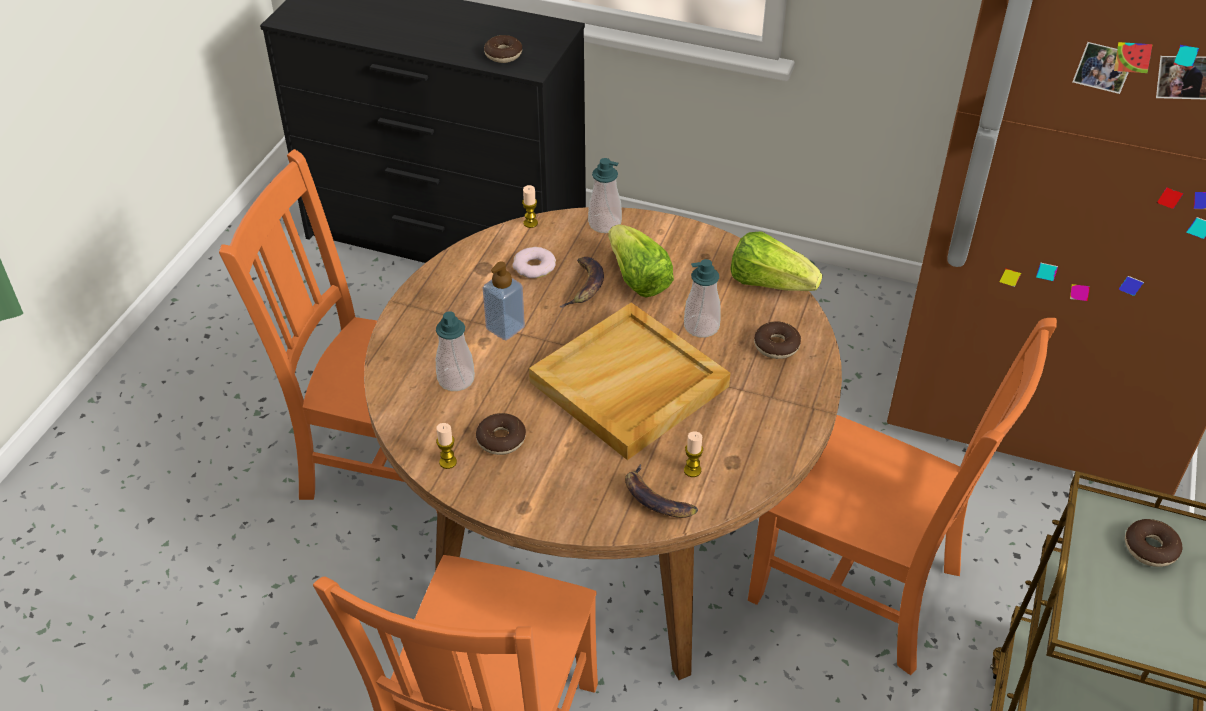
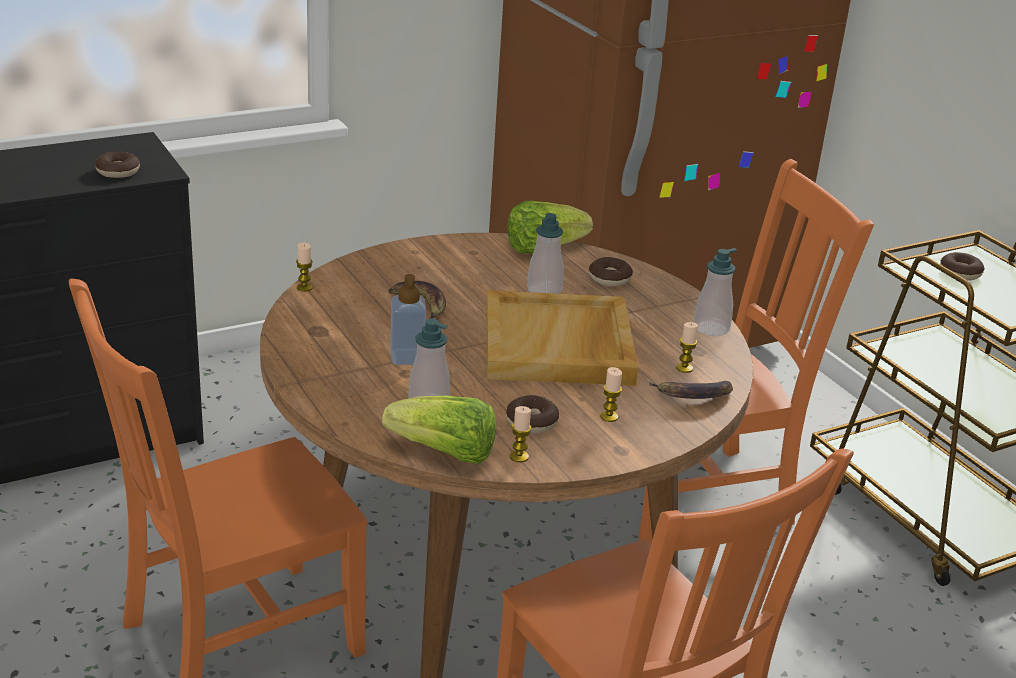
camera: 50 degrees left, 15 degrees down
donut [513,247,556,278] -> none
soap dispenser [588,158,622,233] -> soap dispenser moved to [694,248,737,336]
lettuce [608,224,674,298] -> lettuce moved to [382,396,496,464]
none -> candle [600,367,622,422]

